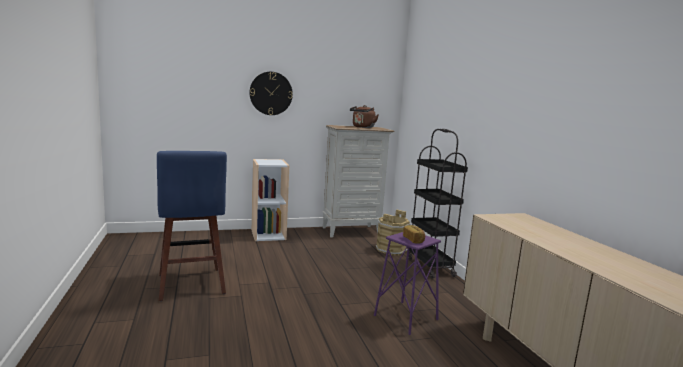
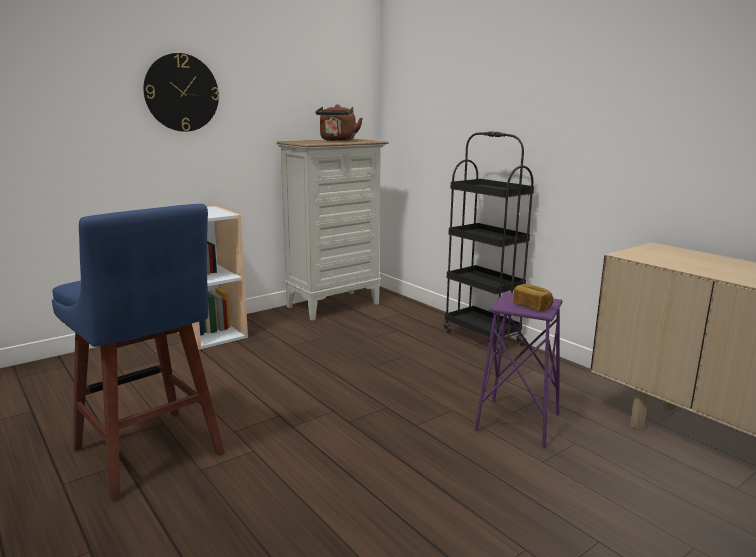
camera: 20 degrees left, 5 degrees up
brown bucket [376,210,411,256] -> none

